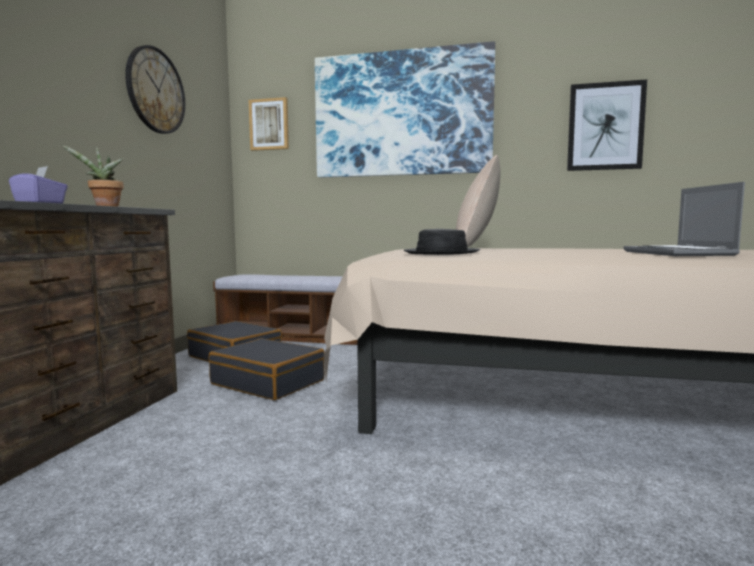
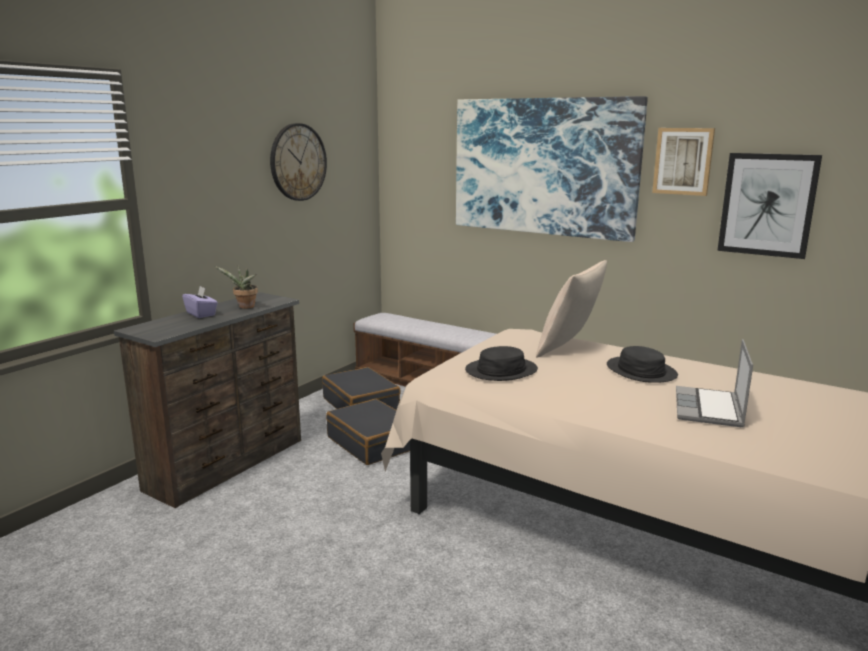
camera: 20 degrees right, 10 degrees up
picture [249,97,289,151] -> picture moved to [652,128,715,196]
none -> black hat [607,346,678,383]

